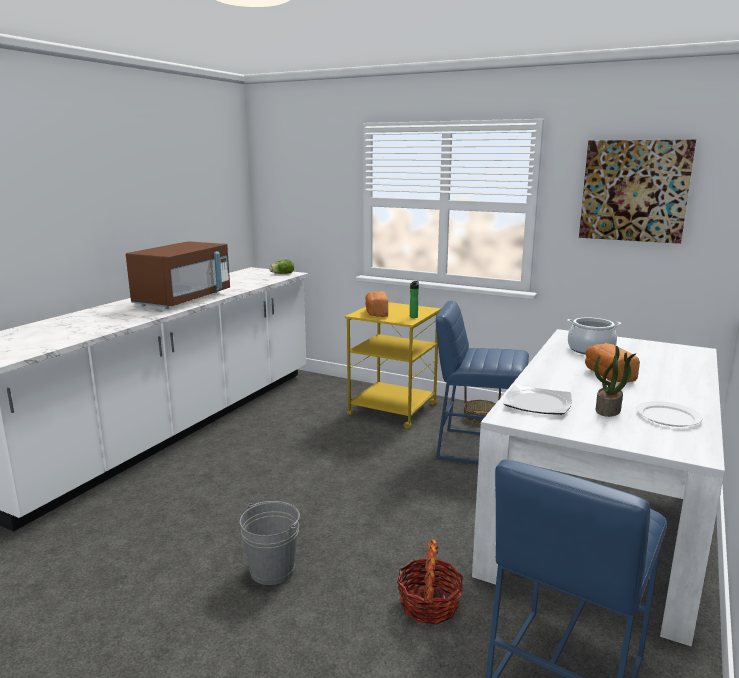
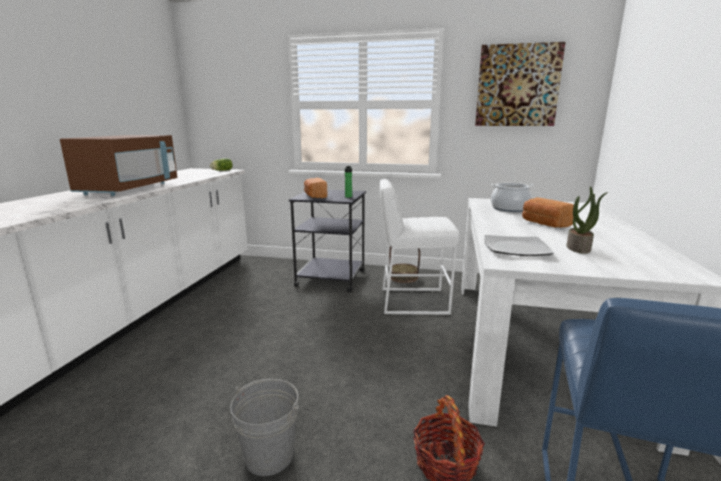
camera: 15 degrees left, 0 degrees up
yellow cart [345,302,441,429] -> black cart [289,190,366,293]
blue stool [436,301,529,464] -> white stool [380,179,459,315]
white plate [636,401,702,427] -> none

